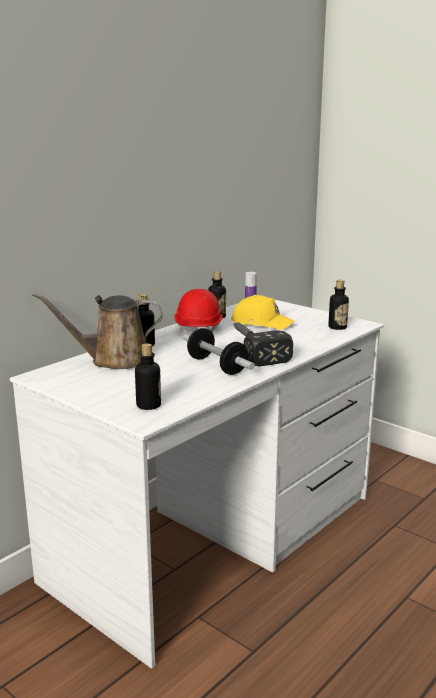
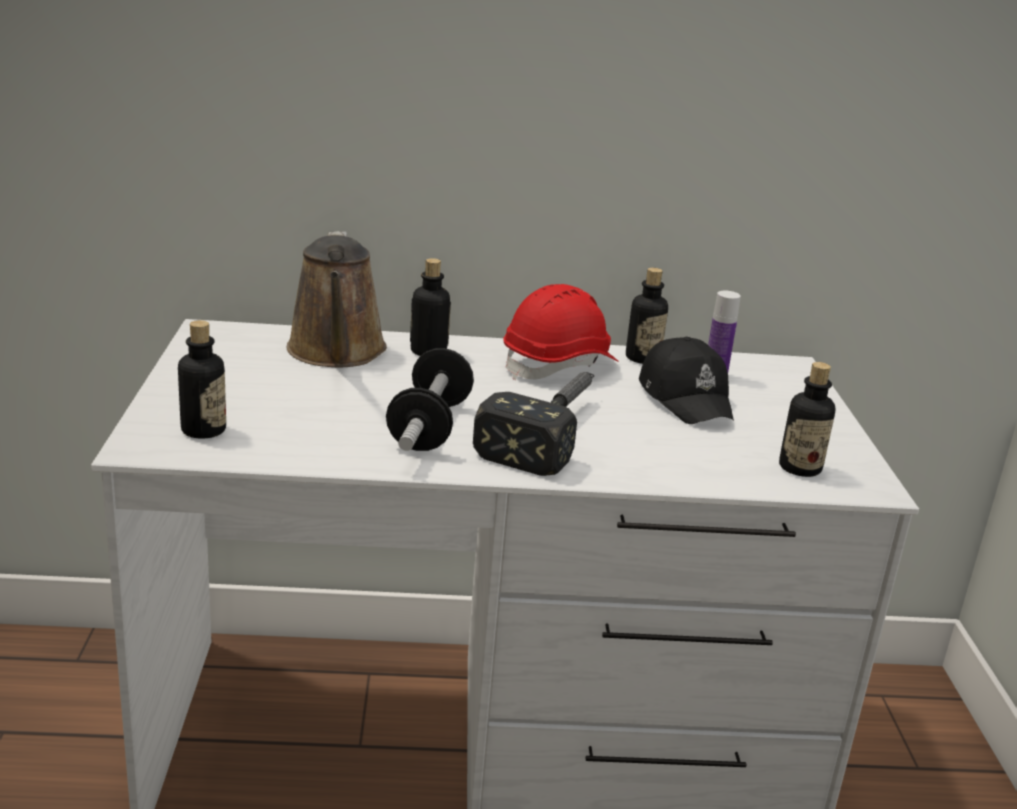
camera: 45 degrees right, 5 degrees up
brown watering can [32,292,163,369] -> brown watering can turned 135 degrees counterclockwise [287,231,387,368]
yellow cap [231,295,295,330] -> black cap [639,337,734,424]

